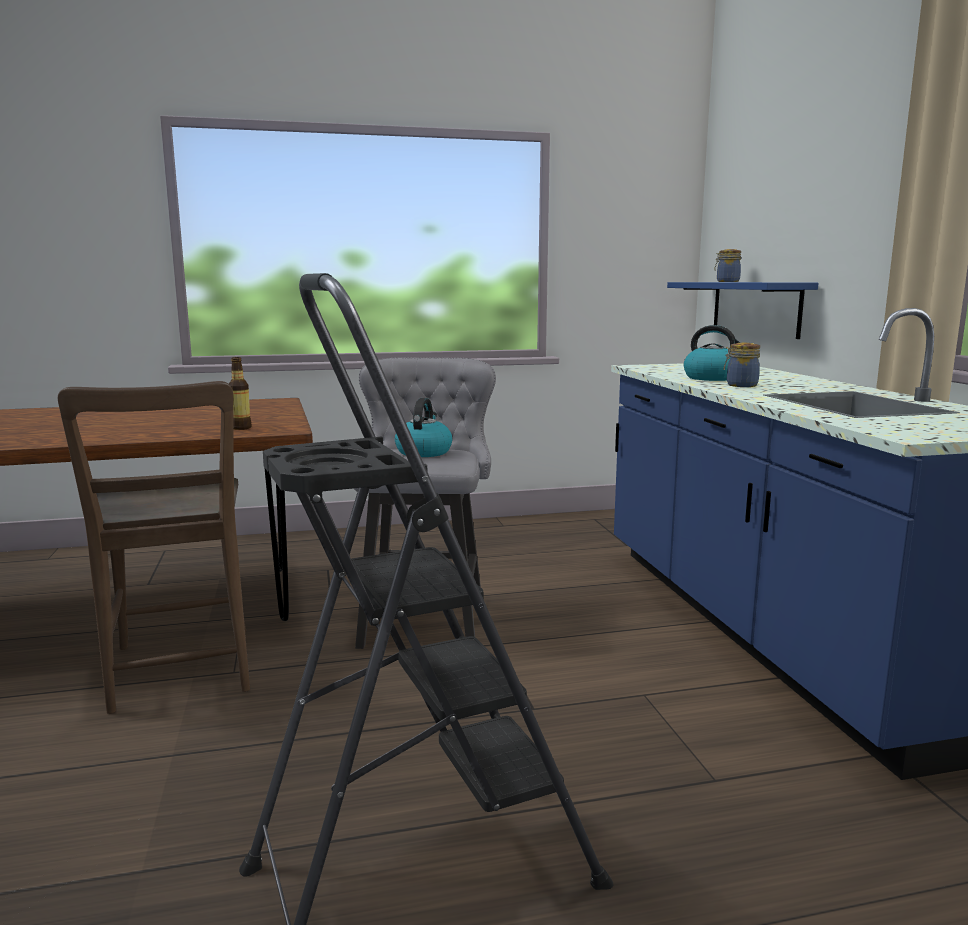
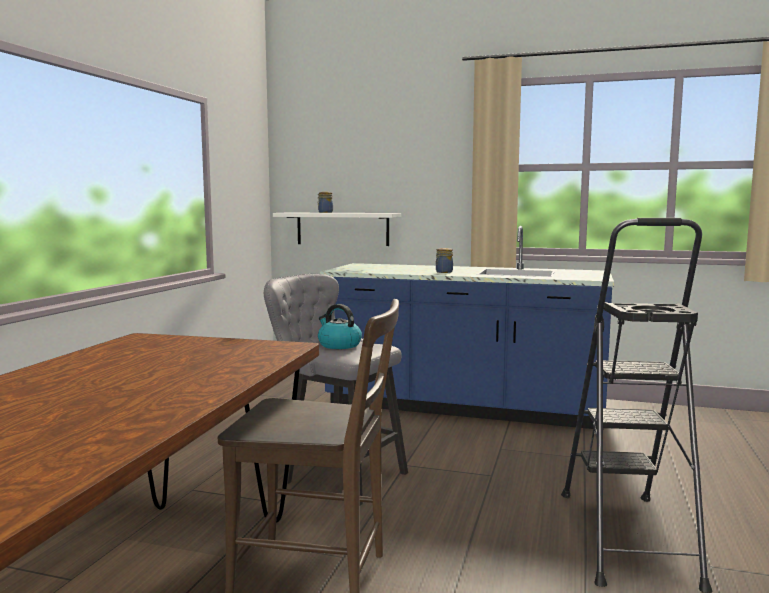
camera: 60 degrees left, 5 degrees down
bottle [229,357,252,430] -> none
blue shelf [667,282,818,339] -> white shelf [273,213,401,246]
kettle [684,325,741,381] -> none

